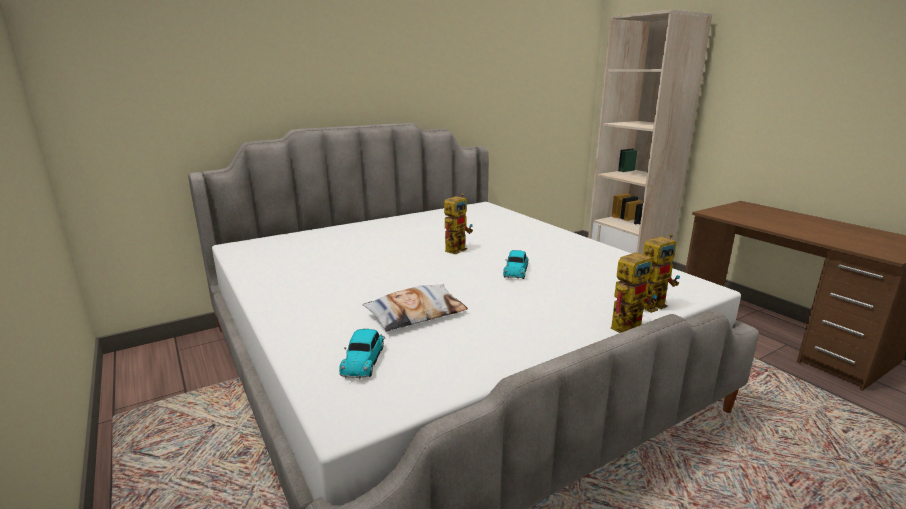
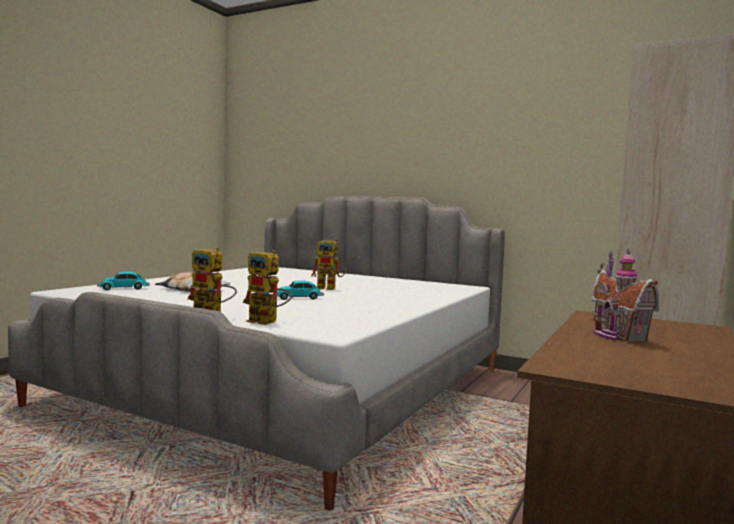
camera: 60 degrees right, 15 degrees down
none -> toy house [592,249,659,342]

